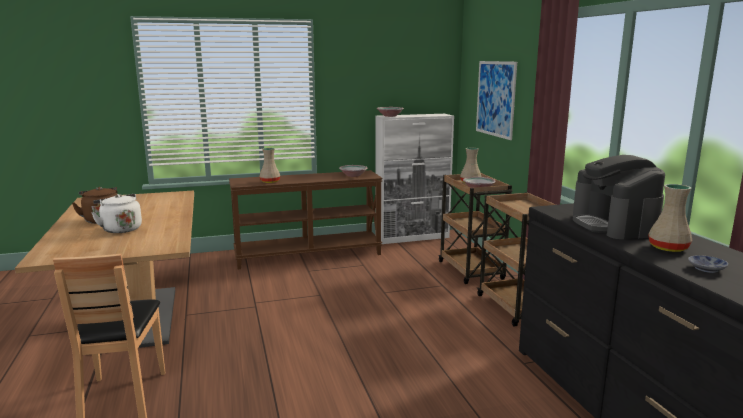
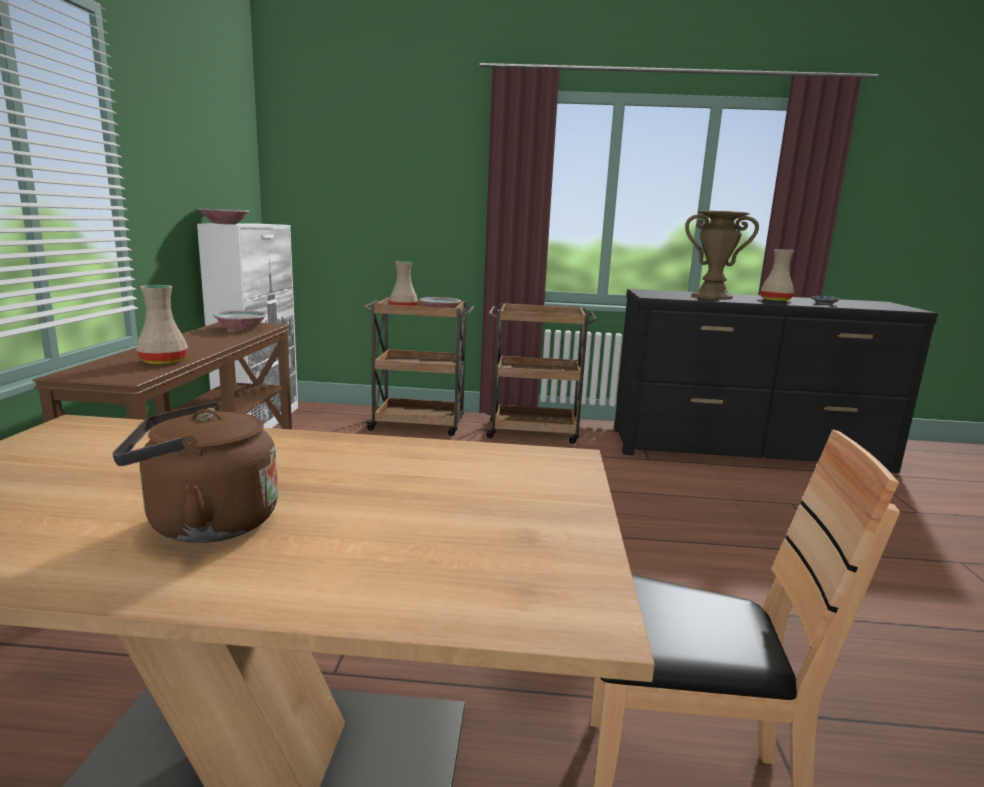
camera: 70 degrees left, 0 degrees up
white kettle [91,194,142,233] -> none
picture [476,61,517,140] -> none
coffee machine [573,155,665,239] -> brown vase [685,211,759,300]

